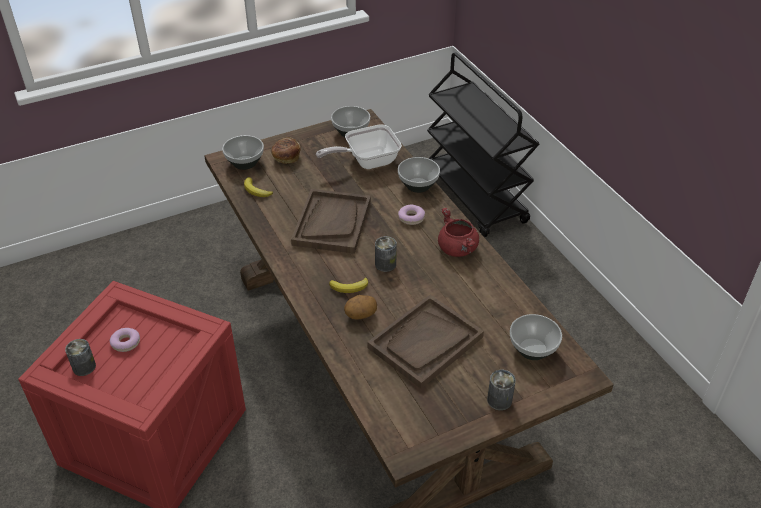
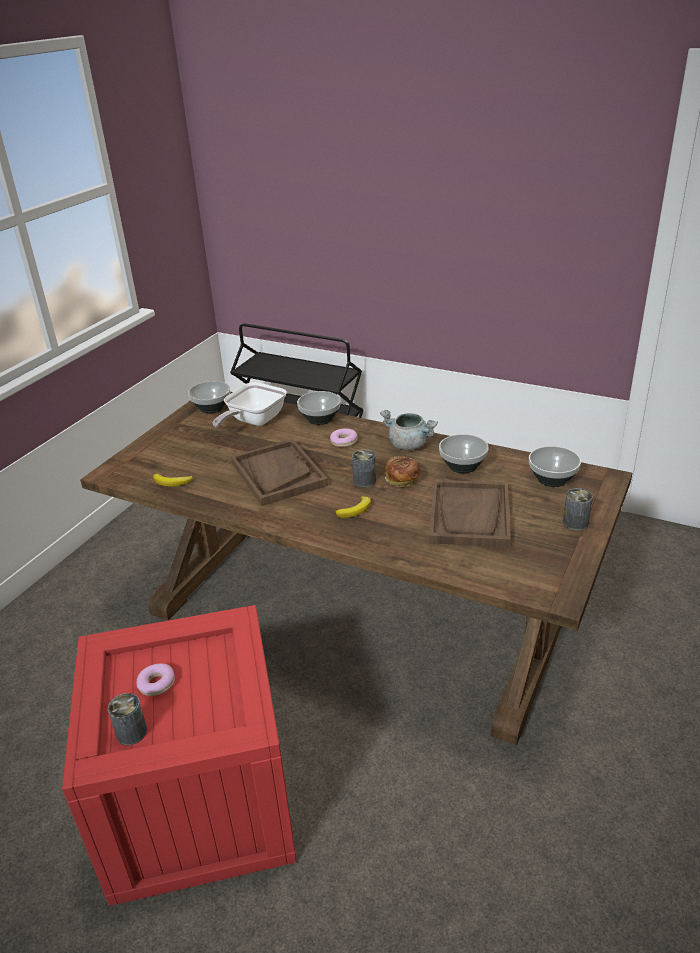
camera: 35 degrees left, 10 degrees down
bowl [222,135,264,170] -> bowl moved to [439,434,488,473]
bread [272,137,300,164] -> bread moved to [385,456,420,487]
potato [344,295,377,320] -> none
red cooking pot [438,208,479,257] -> grey cooking pot [380,410,438,450]

